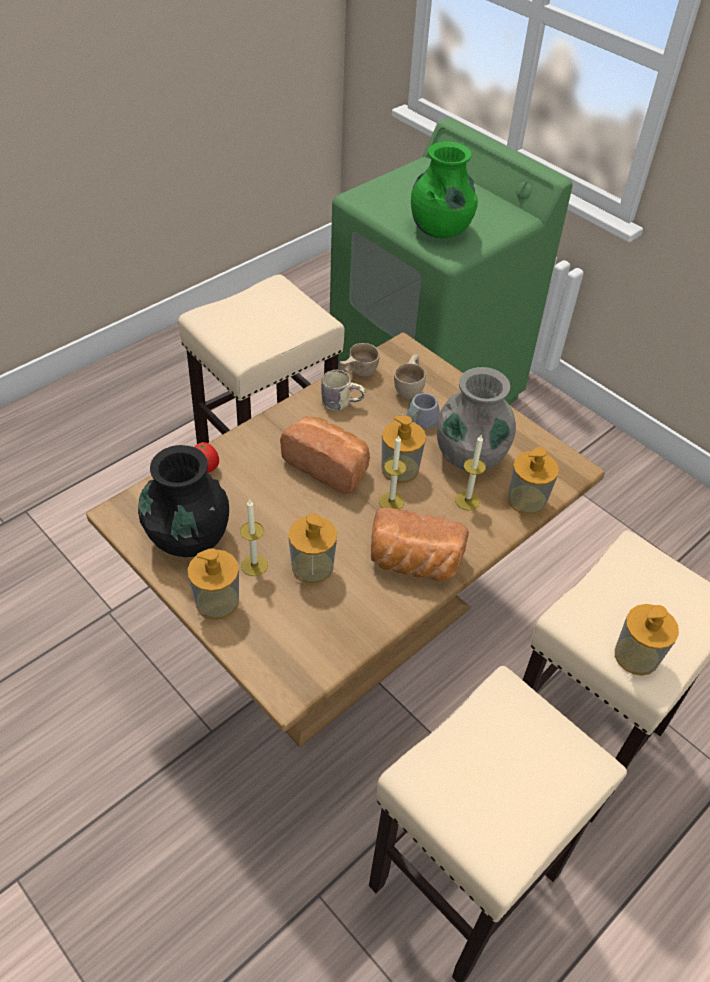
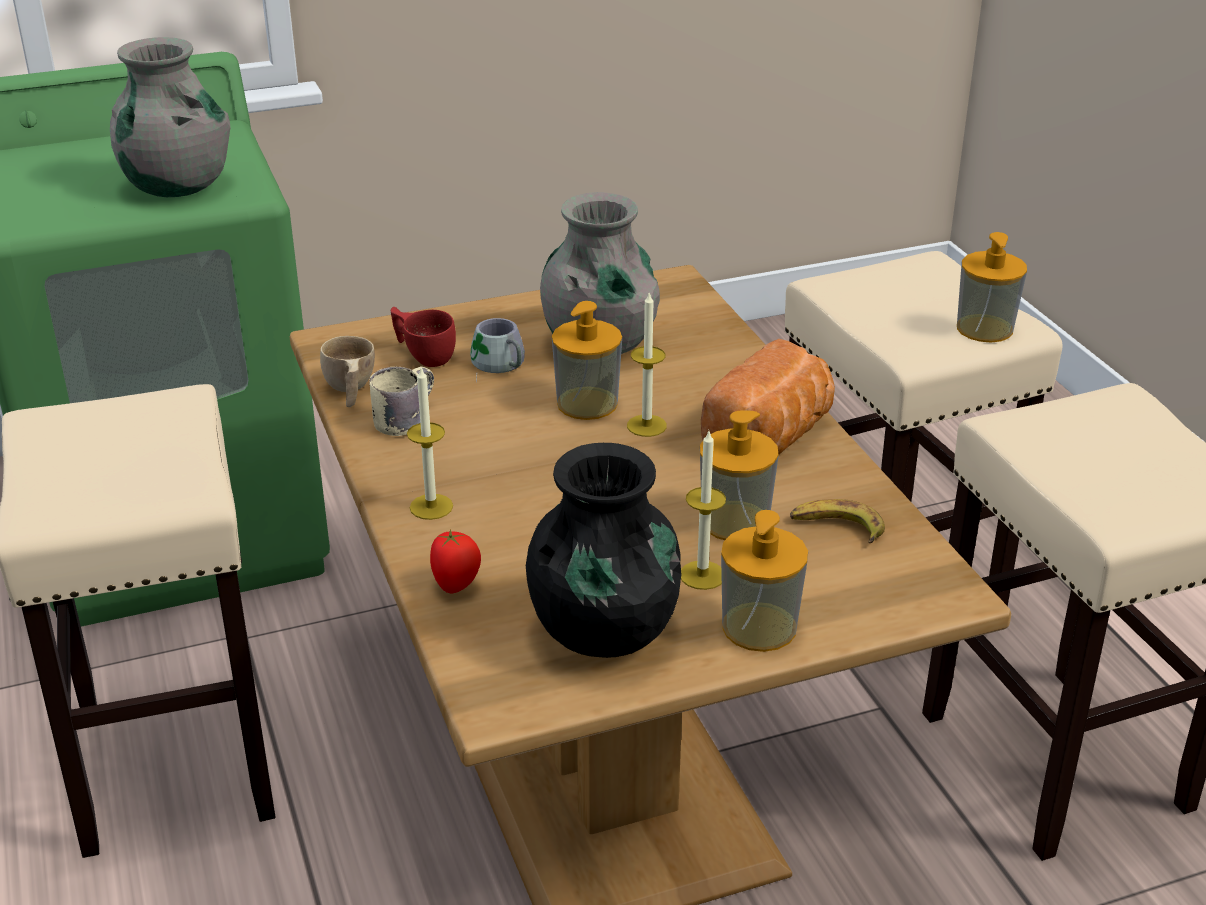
camera: 65 degrees left, 15 degrees down
bread [280,416,370,494] -> none
beige cup [394,354,426,399] -> red cup [391,307,456,367]
green vase [411,141,478,238] -> grey vase [110,37,231,197]
candle [455,435,486,511] -> candle moved to [407,368,453,520]
soap dispenser [508,447,559,515] -> none
none -> banana [790,499,885,543]

